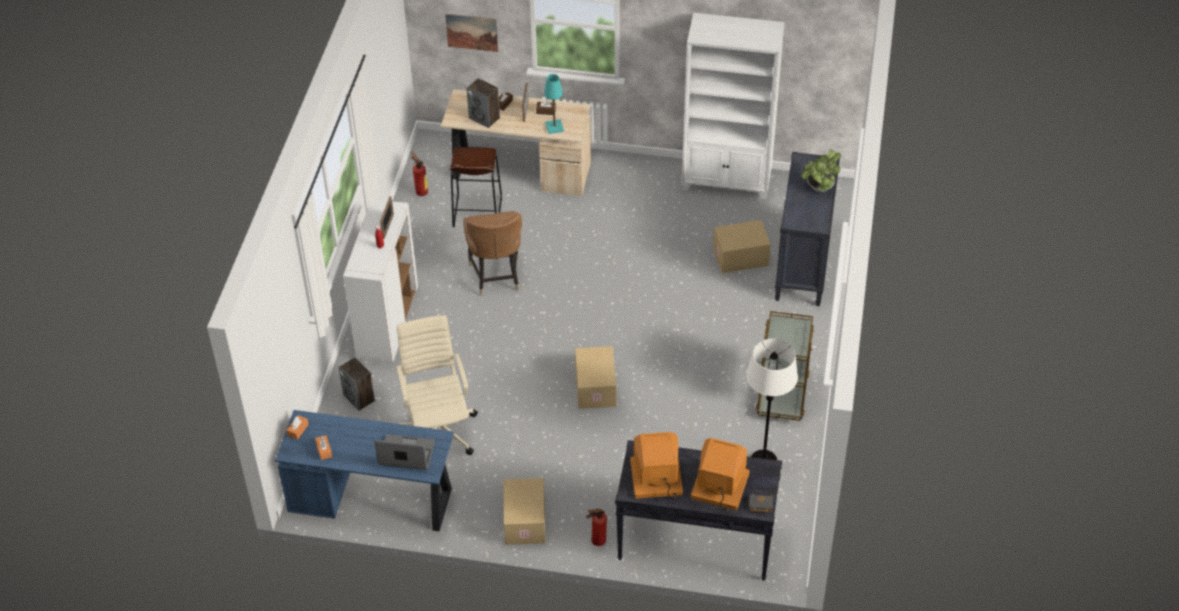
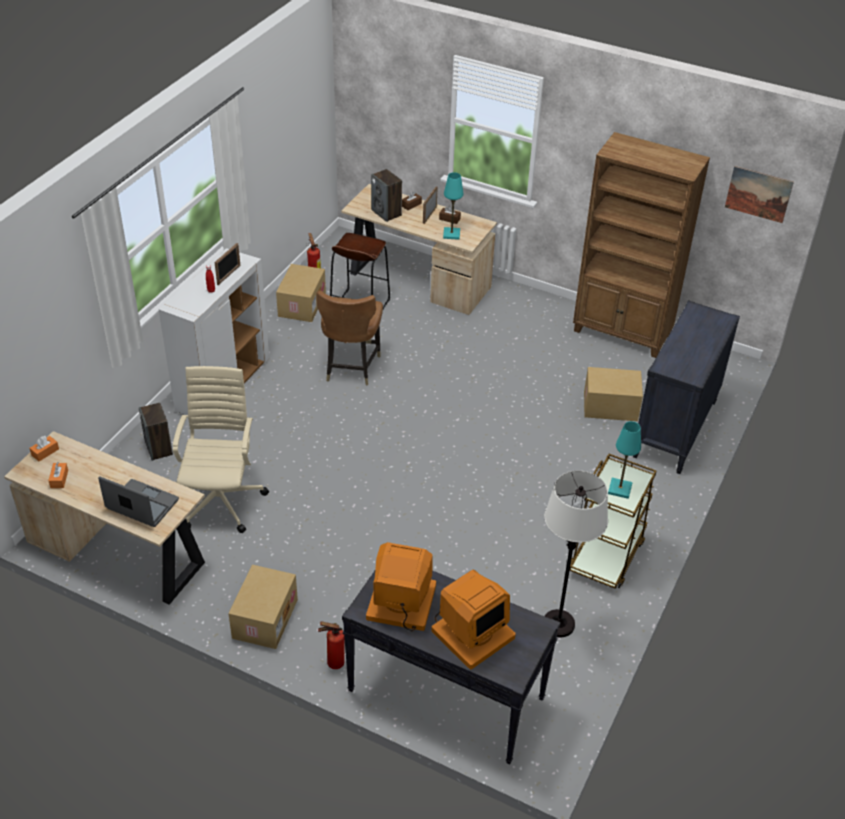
camera: 15 degrees right, 5 degrees down
blue desk [275,410,454,531] -> beige desk [4,431,205,605]
picture [445,14,498,52] -> picture moved to [725,166,794,223]
cardboard box [575,346,616,409] -> cardboard box moved to [276,264,326,322]
white bookcase [682,13,785,199] -> brown bookcase [573,132,710,358]
monitor [691,438,750,510] -> monitor turned 105 degrees clockwise [431,569,516,670]
black book [749,493,773,512] -> none
potted plant [801,149,841,192] -> none
none -> turquoise table lamp [608,421,641,499]

